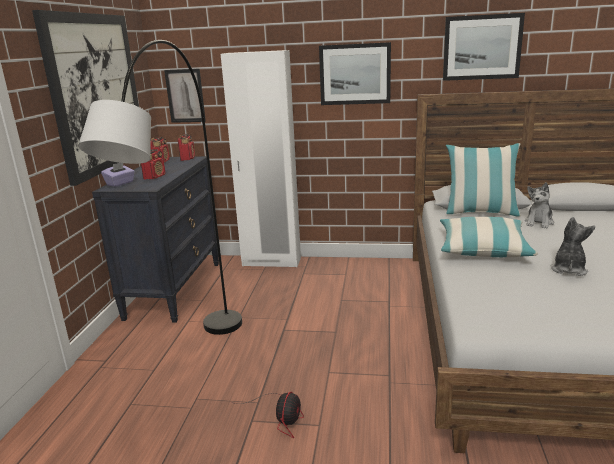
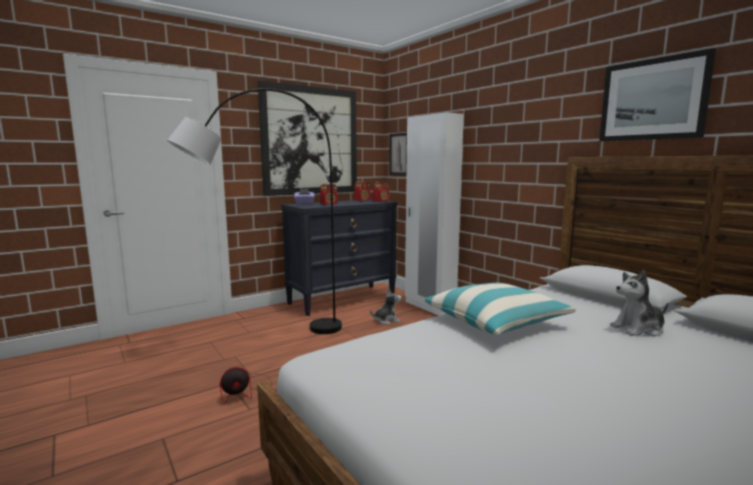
camera: 45 degrees right, 10 degrees down
picture [319,42,391,105] -> none
pillow [446,143,521,217] -> none
plush toy [550,217,595,276] -> plush toy moved to [370,288,402,325]

